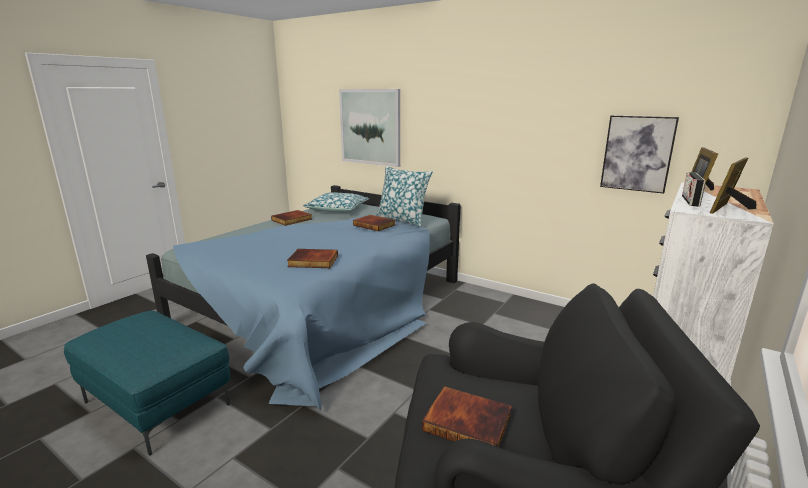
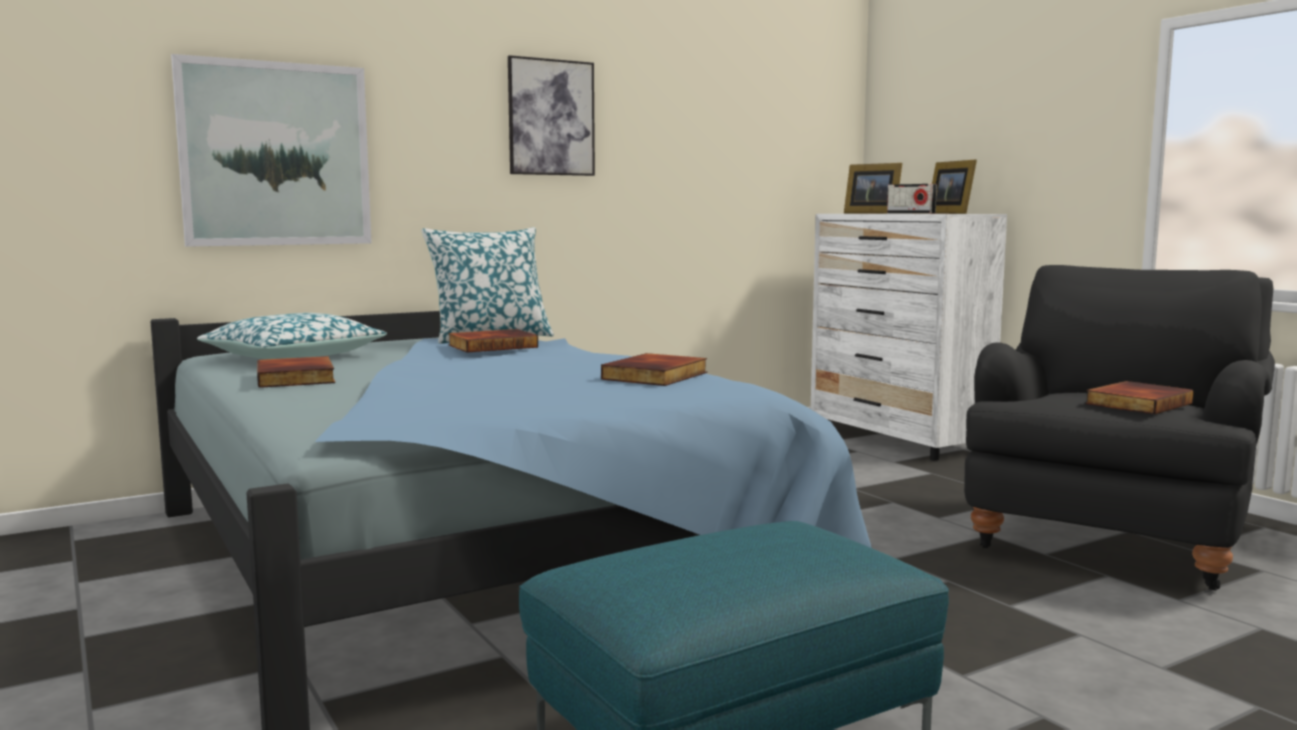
camera: 65 degrees left, 10 degrees down
picture [600,115,679,194] -> picture moved to [508,55,595,176]

